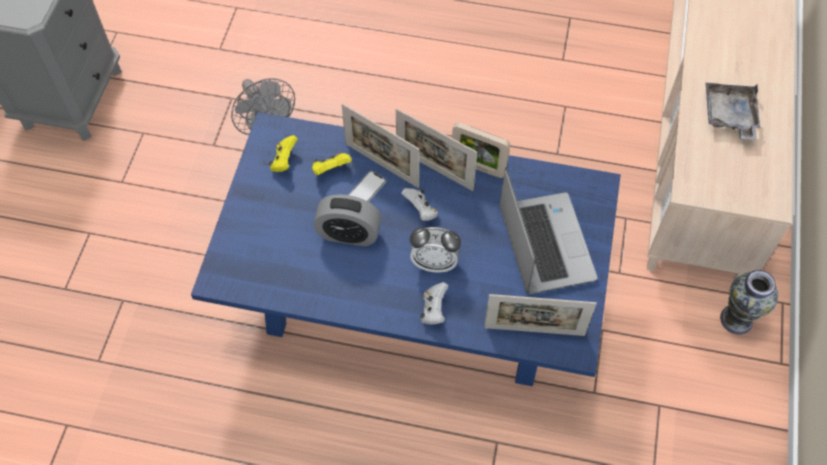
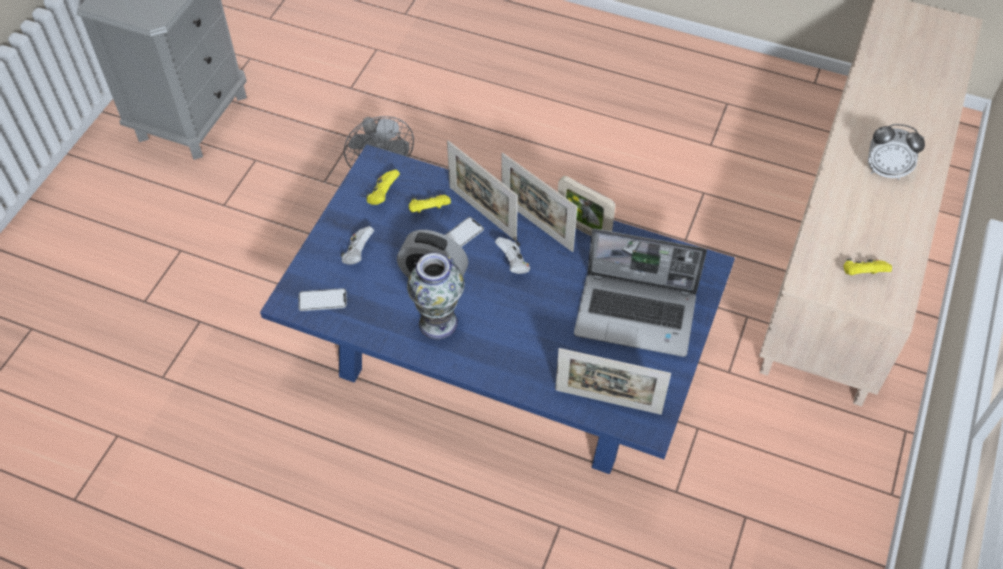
camera: 10 degrees right, 5 degrees down
alarm clock [410,227,461,273] -> alarm clock moved to [868,124,925,180]
white game controller [420,282,448,324] -> white game controller moved to [340,226,374,264]
laptop [500,167,598,294] -> laptop turned 105 degrees clockwise [574,229,707,357]
grey tray [705,83,760,140] -> none
vase [720,270,778,335] -> vase moved to [407,253,465,339]
none -> phone [298,288,347,311]
none -> yellow game controller [843,259,892,275]

